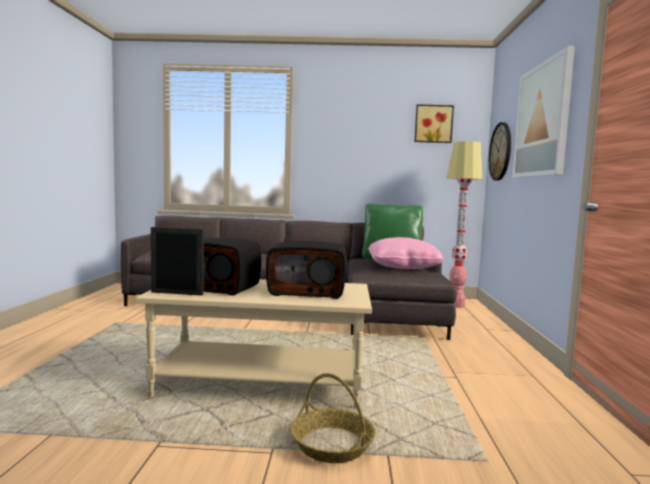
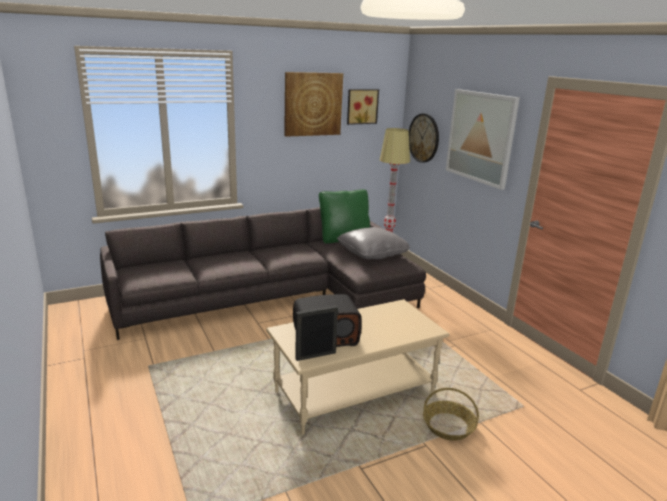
camera: 30 degrees left, 15 degrees up
radio [266,241,347,299] -> none
pink pillow [368,237,444,269] -> grey pillow [337,227,410,259]
none -> picture [284,72,343,137]

